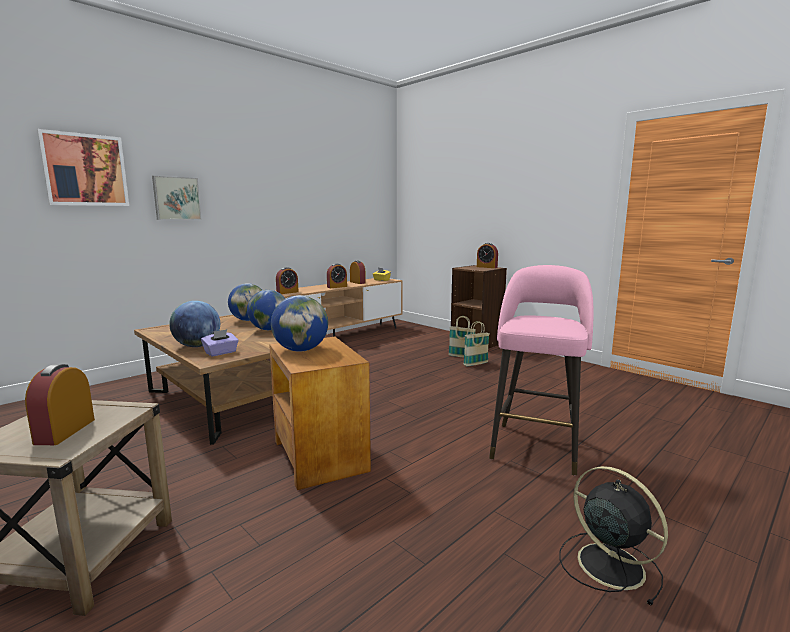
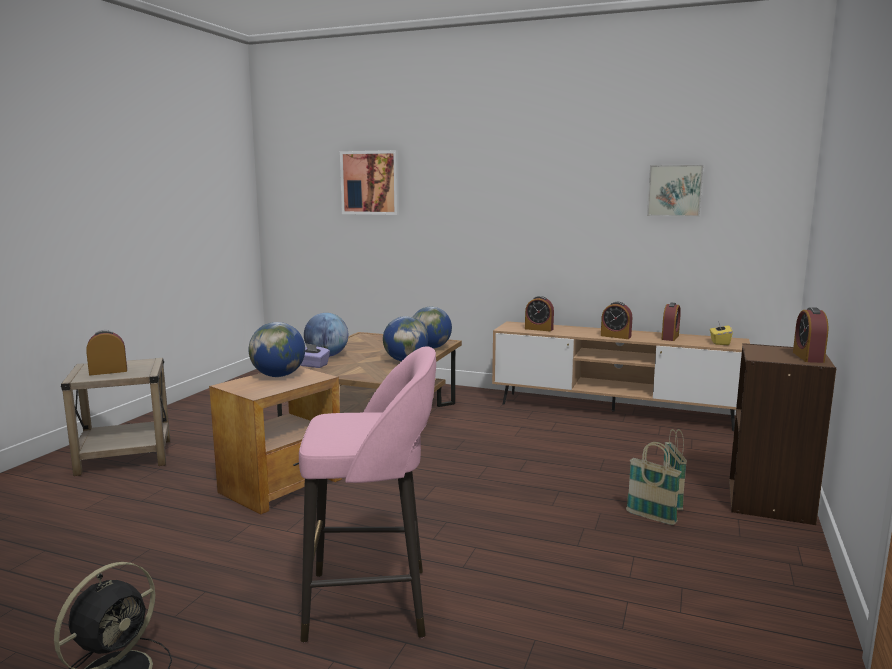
camera: 65 degrees right, 0 degrees up
picture [152,176,202,220] -> picture moved to [647,165,704,217]

